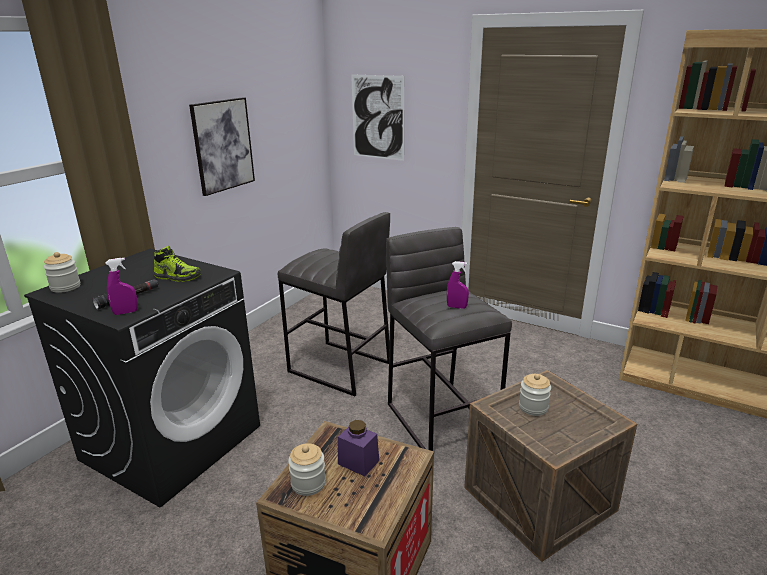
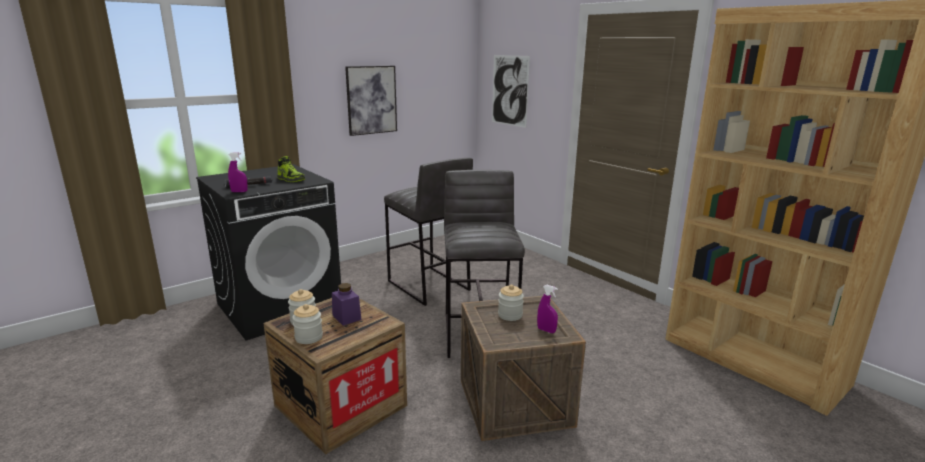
camera: 20 degrees right, 5 degrees down
jar [43,252,80,293] -> jar moved to [292,304,323,344]
purple spray bottle [447,261,469,309] -> purple spray bottle moved to [537,285,558,333]

